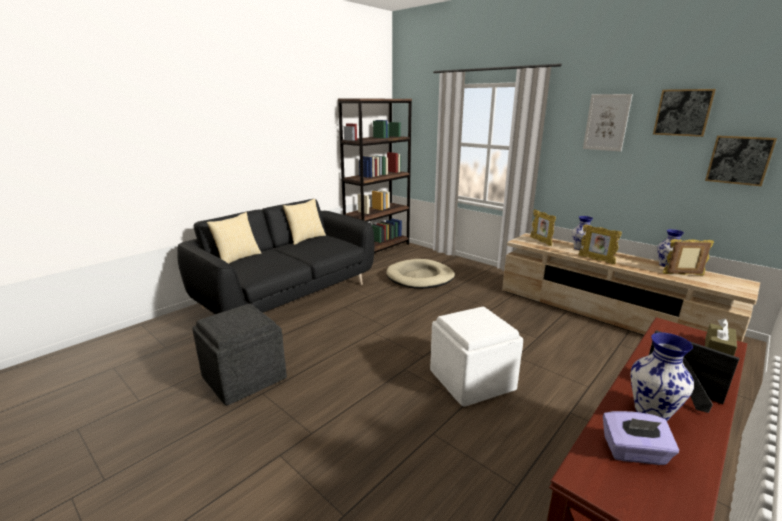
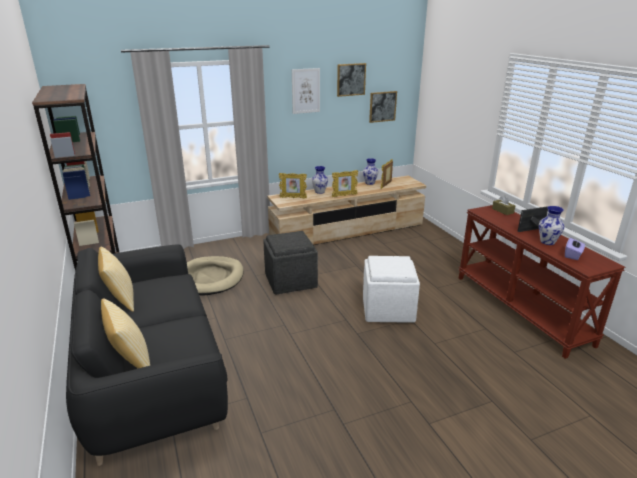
camera: 65 degrees left, 5 degrees up
grey ottoman [192,303,287,405] -> grey ottoman moved to [263,231,318,294]

